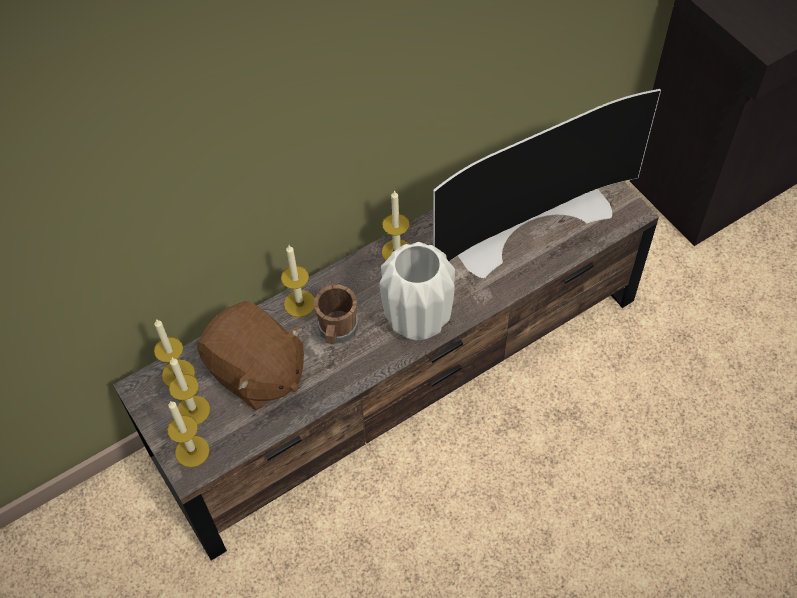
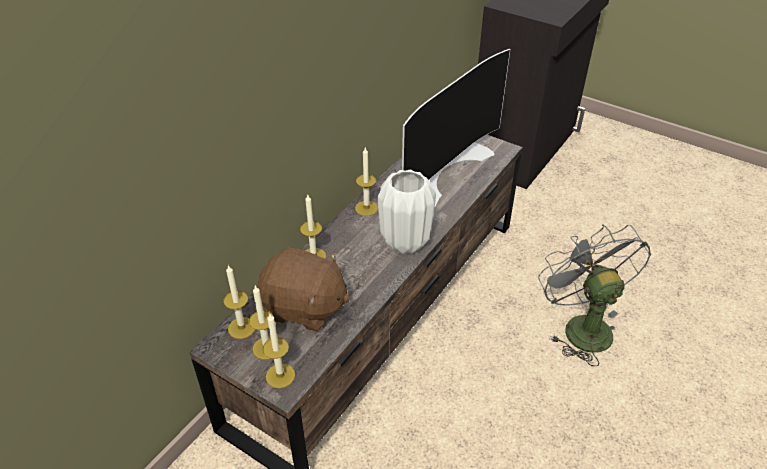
camera: 25 degrees left, 15 degrees down
brown mug [314,285,358,344] -> none
none -> grey fan [538,225,651,366]

